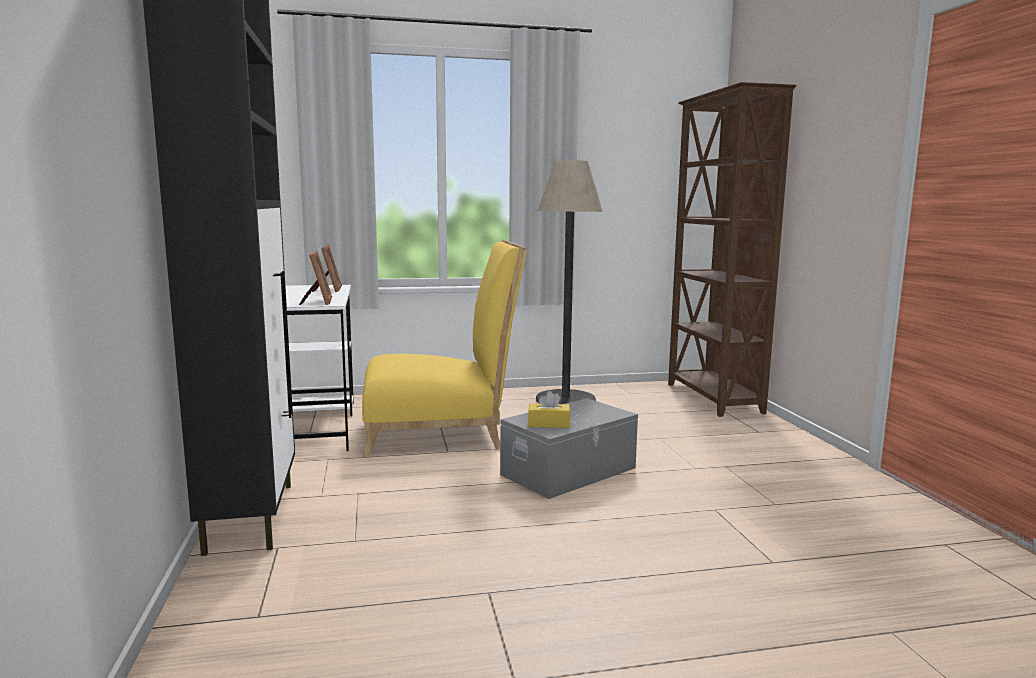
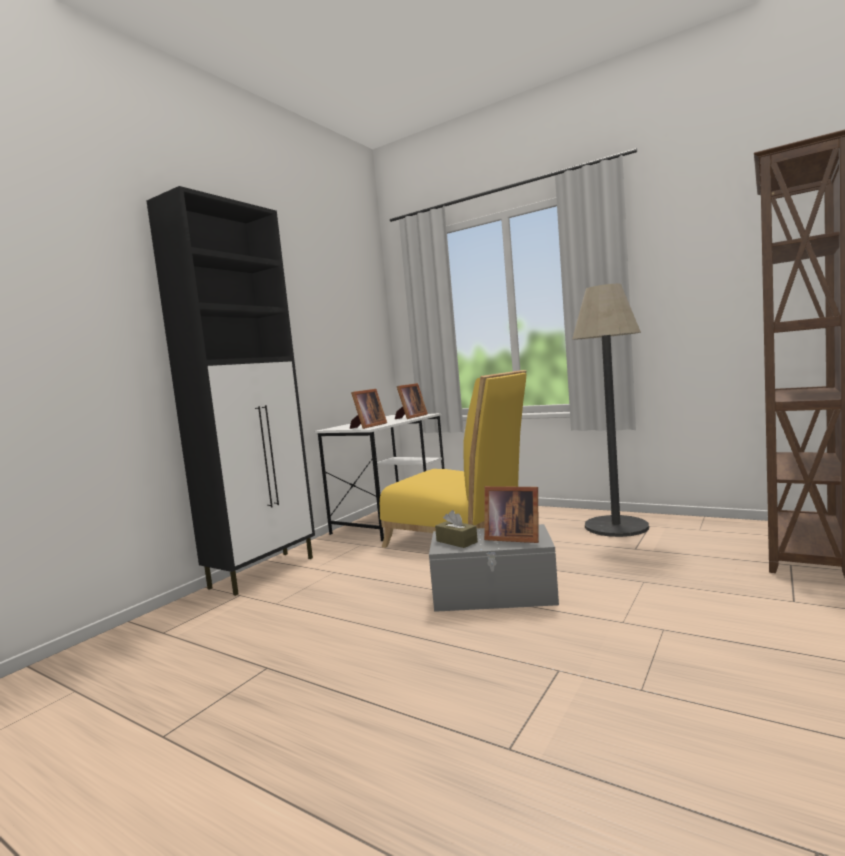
camera: 45 degrees right, 5 degrees down
yellow tissue box [528,391,570,428] -> brown tissue box [435,510,478,548]
none -> picture frame [484,486,539,543]

